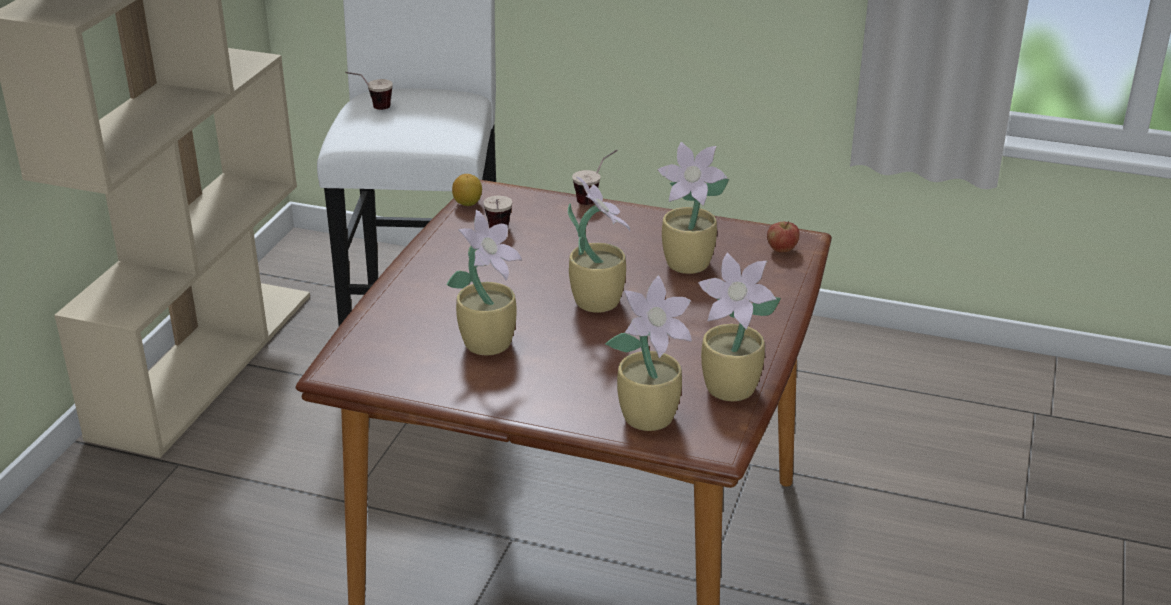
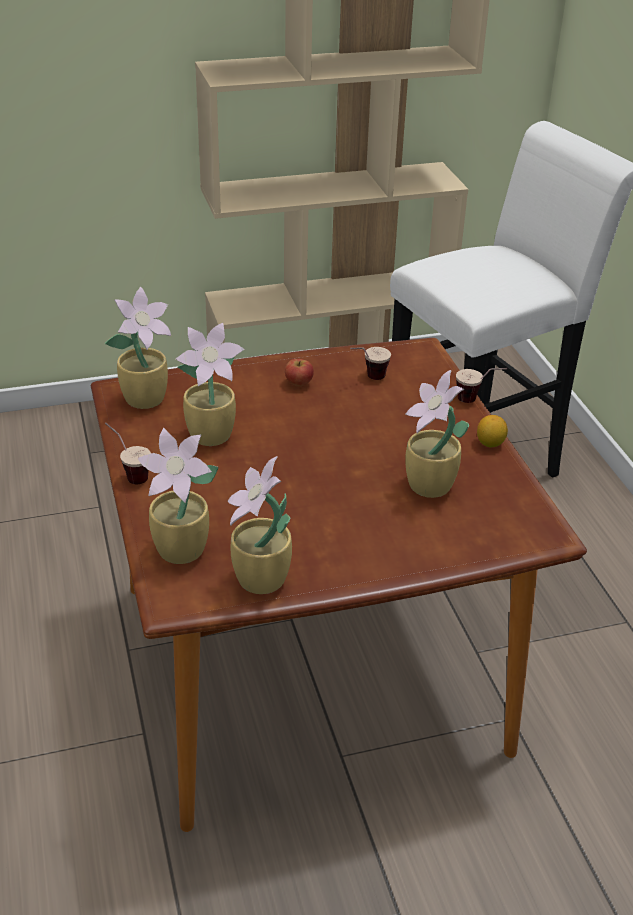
camera: 55 degrees right, 5 degrees up
cup [345,72,393,110] -> cup moved to [105,423,151,484]
lemon [452,174,482,206] -> lemon moved to [477,415,508,448]
potted plant [568,177,631,313] -> potted plant moved to [104,287,171,409]
apple [767,221,799,252] -> apple moved to [285,359,314,387]

